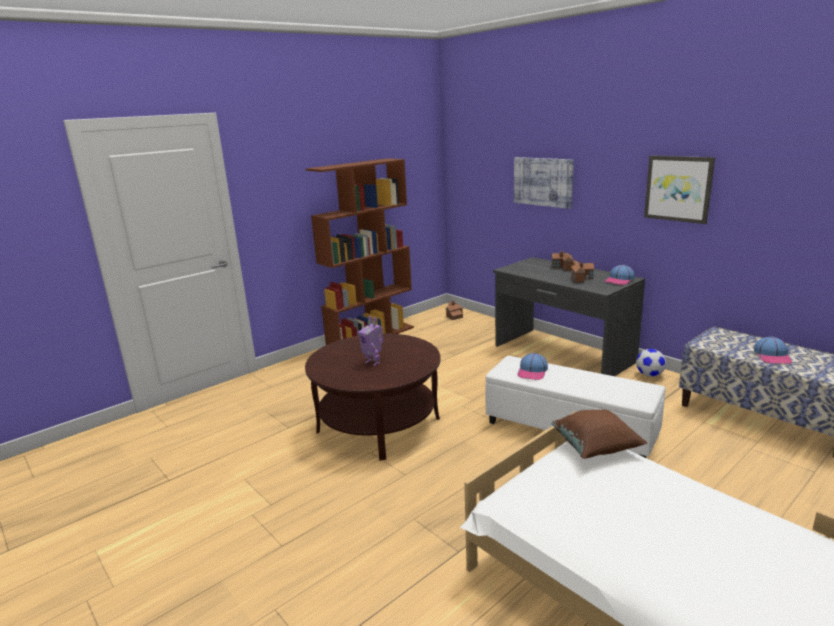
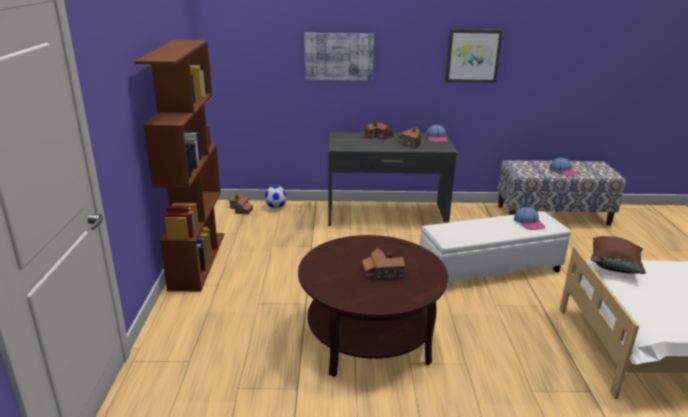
camera: 50 degrees left, 5 degrees up
toy robot [358,316,383,366] -> toy house [362,248,405,280]
cap [517,353,548,380] -> cap moved to [514,207,545,230]
football [636,349,666,377] -> football moved to [264,186,287,208]

